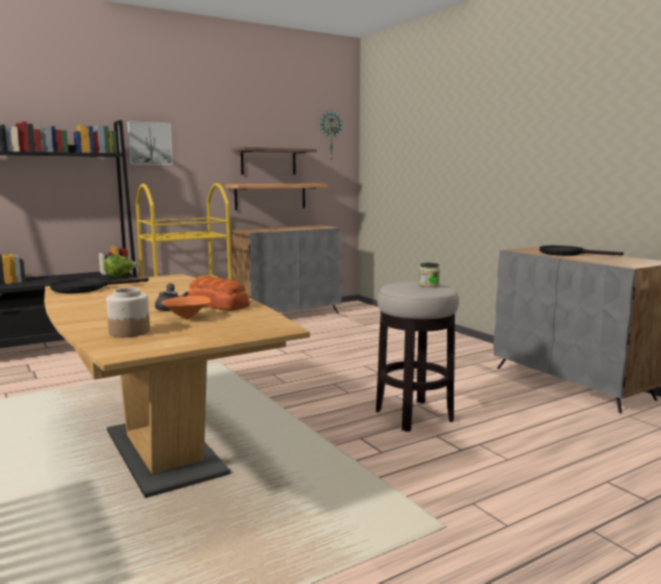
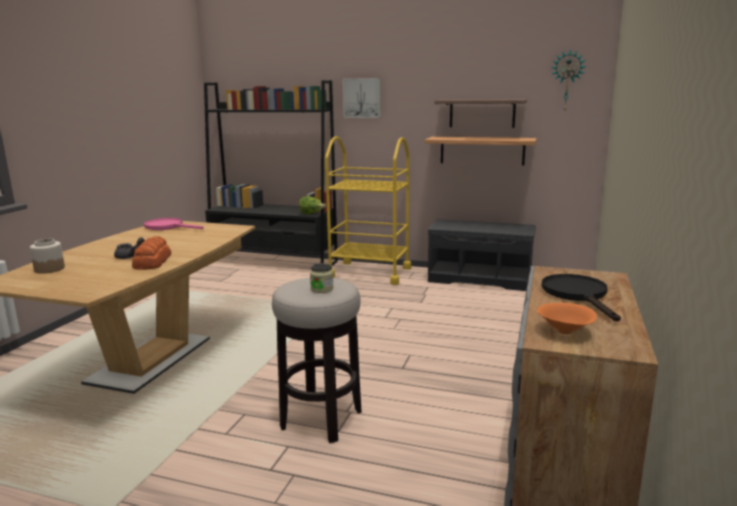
camera: 50 degrees right, 5 degrees up
black frying pan [50,278,149,293] -> pink frying pan [144,218,204,230]
orange bowl [162,296,211,319] -> orange bowl moved to [537,303,597,334]
grey cabinet [231,225,342,313] -> grey bench [428,219,536,291]

